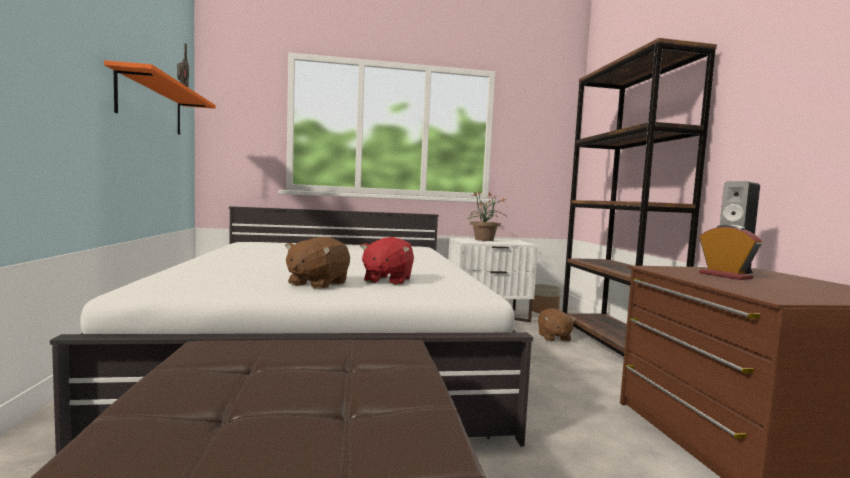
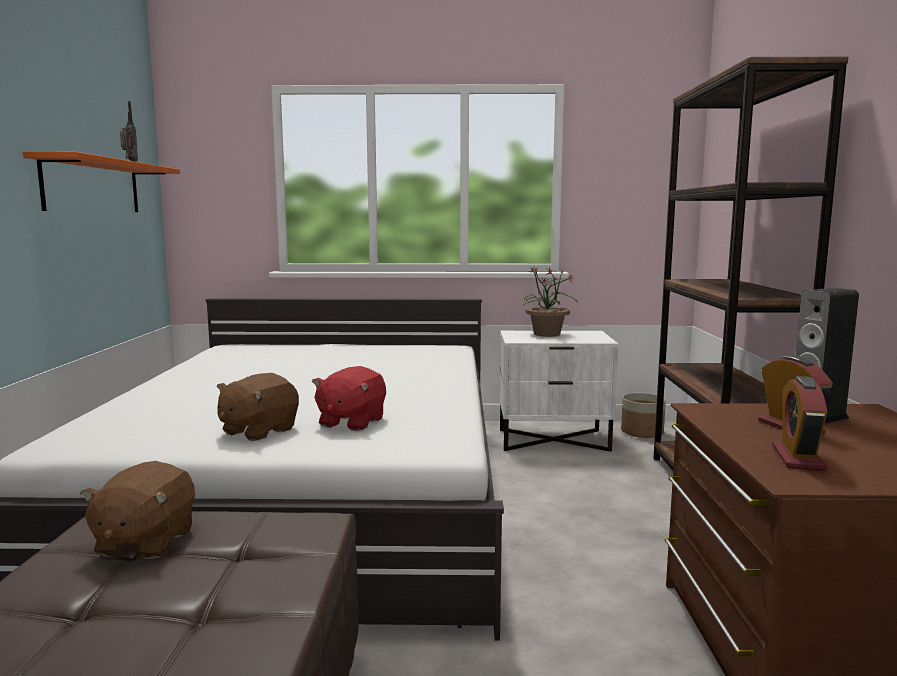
camera: 10 degrees right, 5 degrees up
brown plush toy [538,308,576,342] -> brown plush toy moved to [80,461,195,559]
none -> alarm clock [772,376,828,471]

